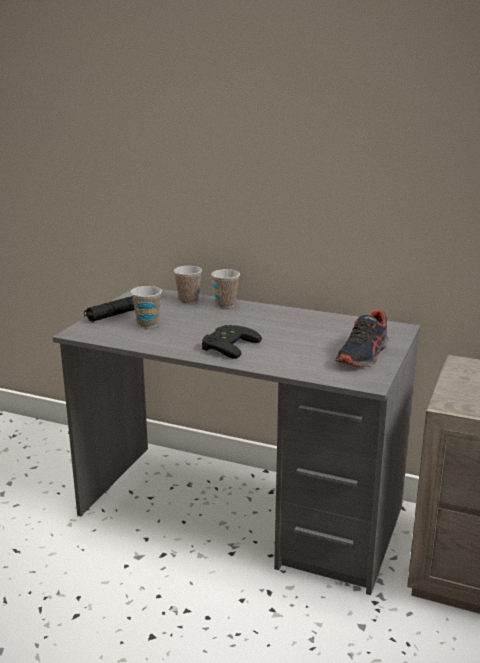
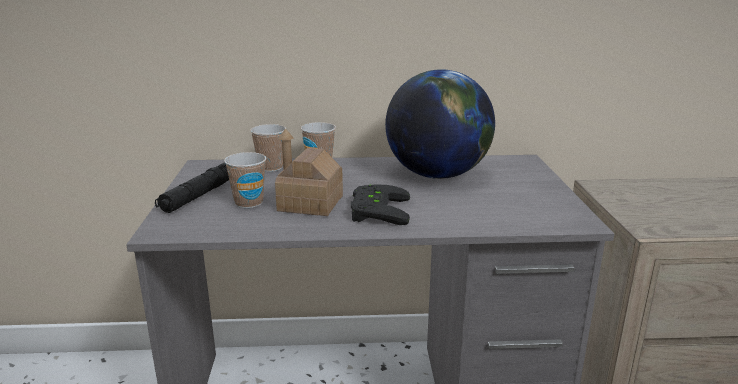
camera: 25 degrees left, 0 degrees up
shoe [335,310,389,367] -> none
none -> toy house [275,128,343,216]
none -> globe [385,69,495,179]

